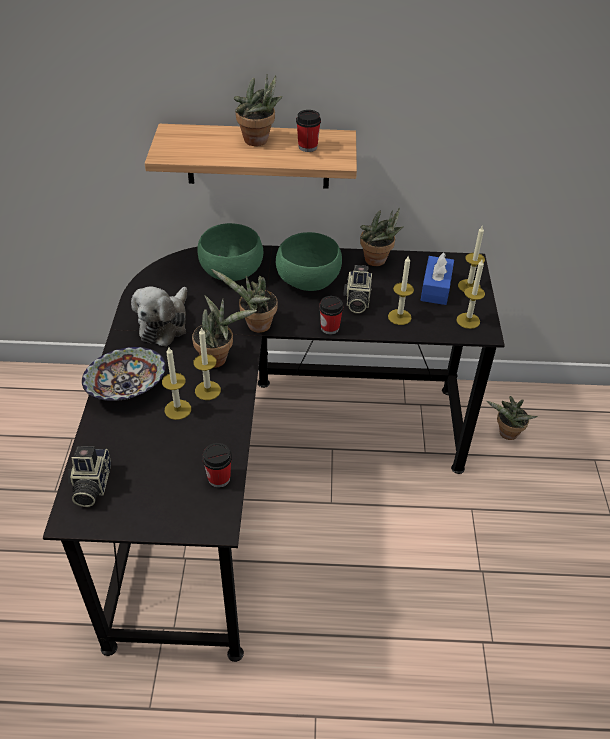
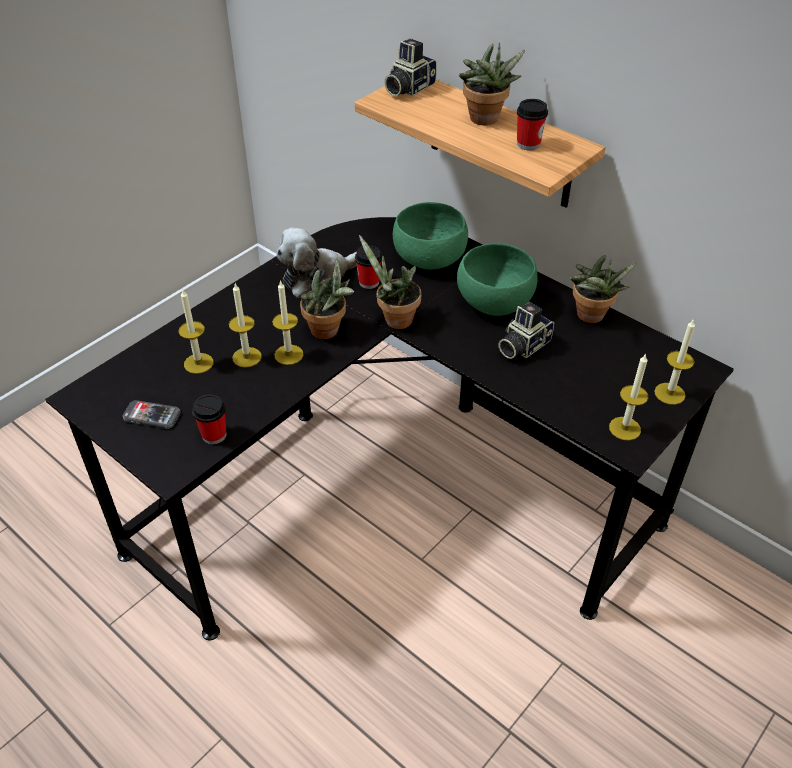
camera: 40 degrees right, 0 degrees up
camera [68,446,111,507] -> camera moved to [384,39,437,96]
bowl [82,347,166,401] -> none
cup [319,296,343,335] -> cup moved to [355,245,382,289]
candle [388,255,414,325] -> candle moved to [179,290,213,374]
blue tissue box [420,253,454,305] -> none
potted plant [487,396,538,440] -> none
none -> phone [122,400,181,429]

